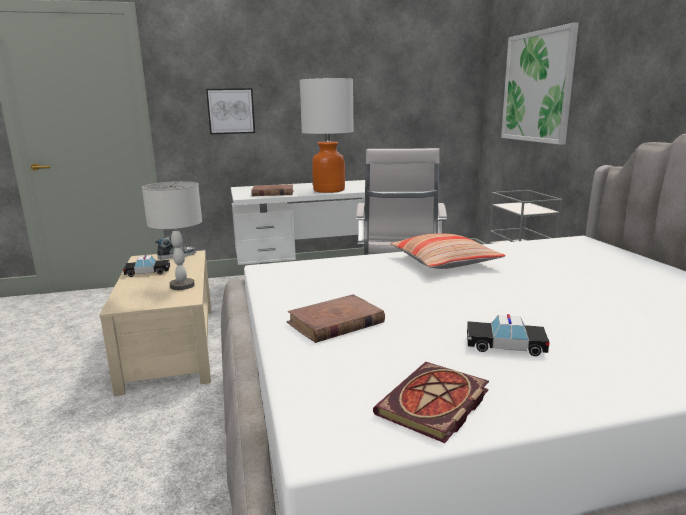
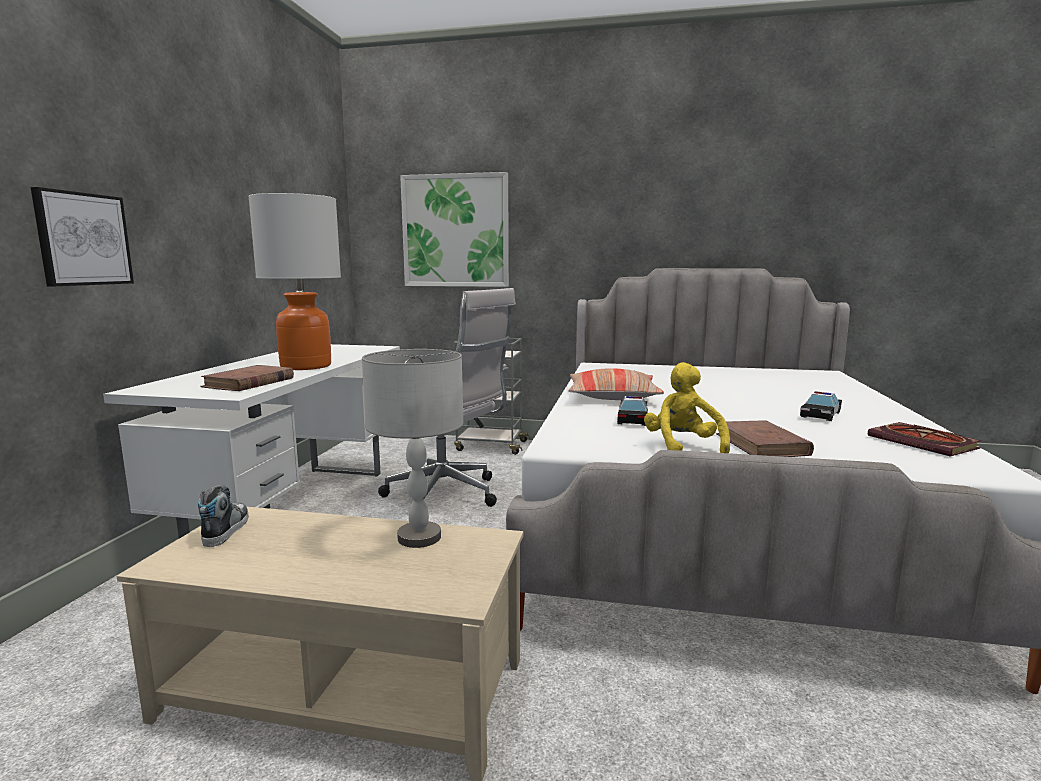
camera: 65 degrees left, 5 degrees down
toy car [123,255,170,277] -> toy car moved to [617,396,648,426]
none -> yellow plush toy [644,362,730,453]

